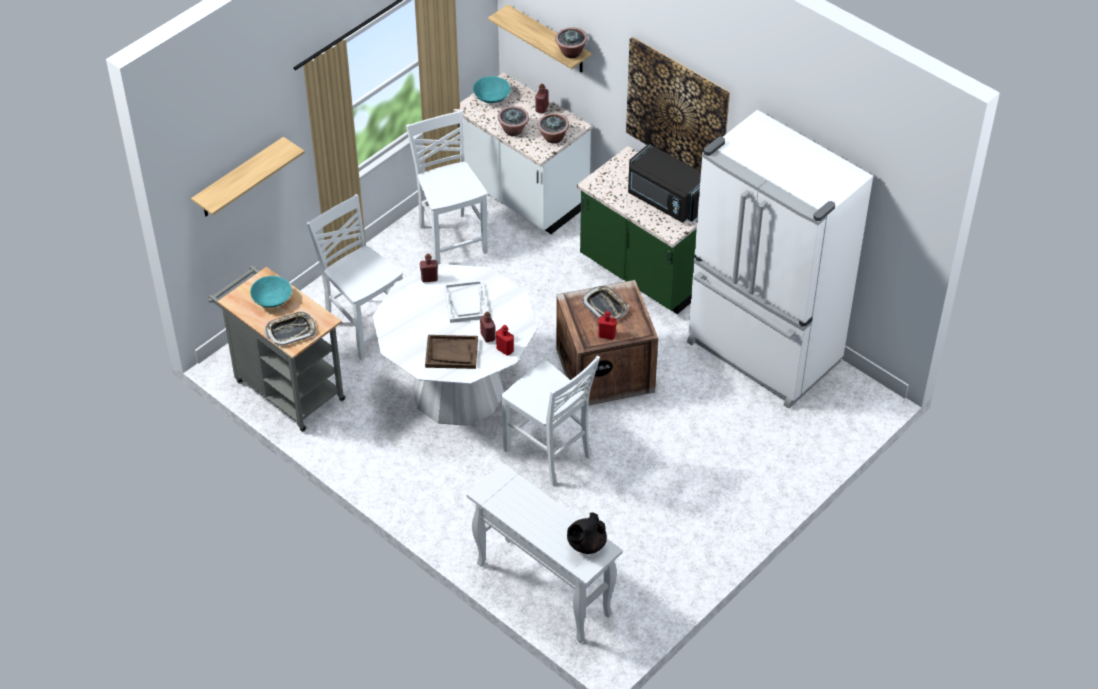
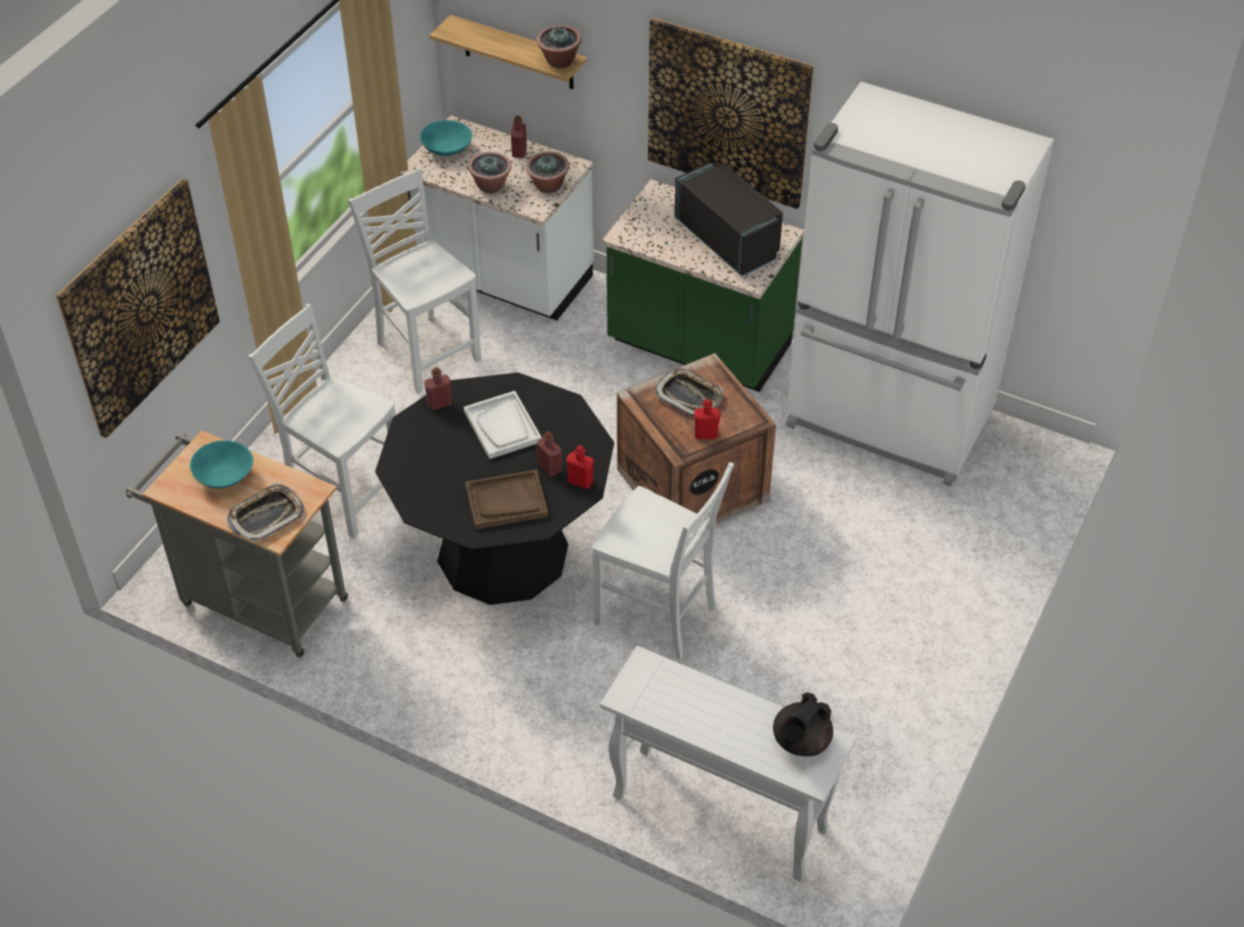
camera: 15 degrees left, 0 degrees up
shelf [191,137,305,216] -> picture [56,179,220,438]
white dining table [373,264,537,426] -> black dining table [375,372,614,605]
black microwave [628,144,701,223] -> black microwave turned 150 degrees counterclockwise [675,162,783,277]

